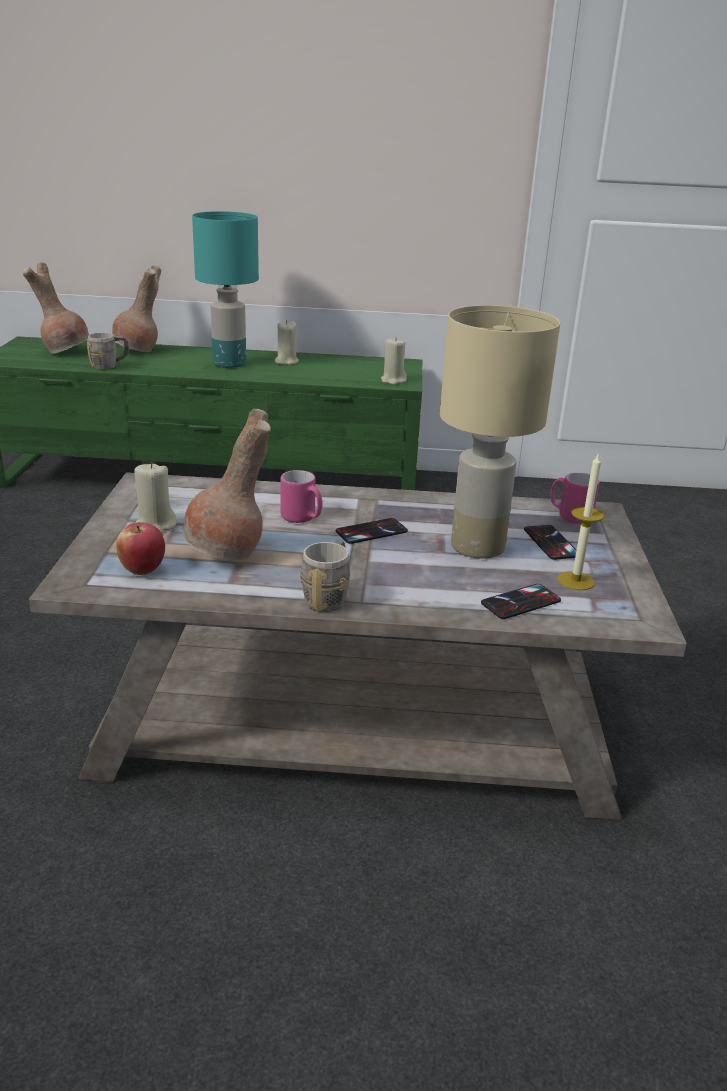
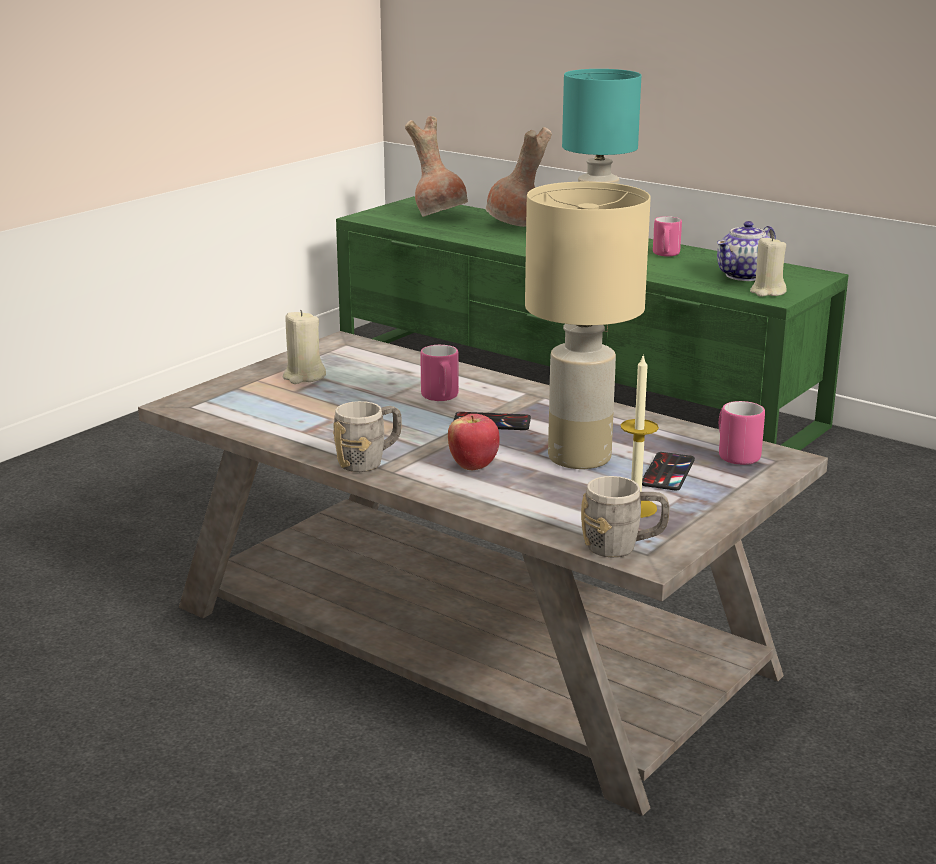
camera: 35 degrees right, 5 degrees down
grey mug [87,333,129,370] -> grey mug moved to [581,476,669,558]
apple [116,522,165,575] -> apple moved to [448,414,500,470]
brown vase [182,409,271,560] -> none
beige candle [275,320,299,365] -> pink mug [653,216,682,256]
phone [481,584,561,619] -> none
none -> teapot [717,221,776,281]

